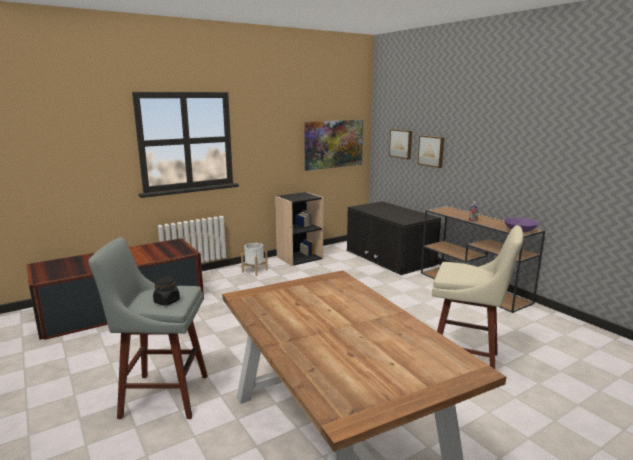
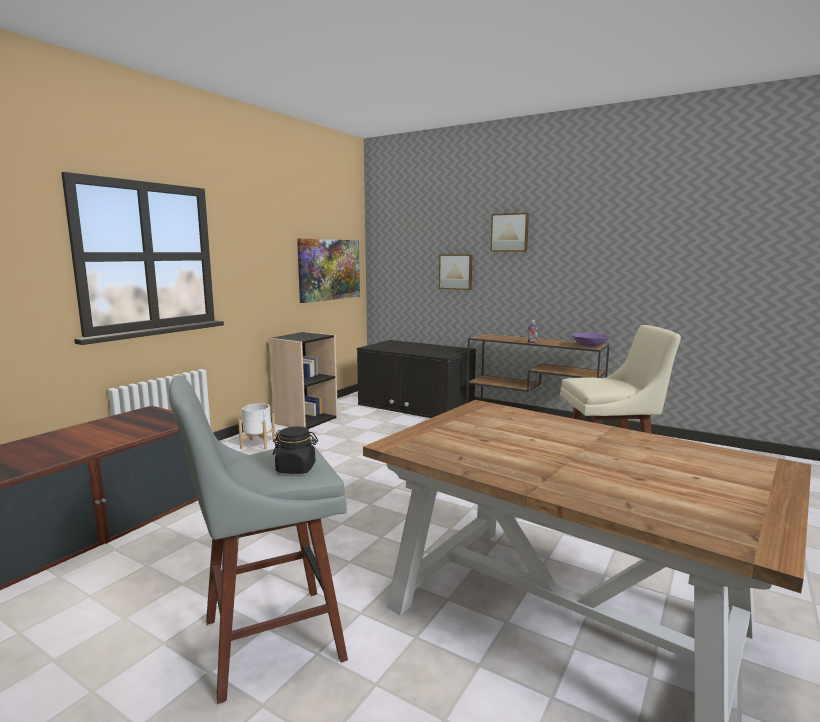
camera: 25 degrees left, 5 degrees down
picture [389,129,412,159] -> picture moved to [490,213,529,252]

